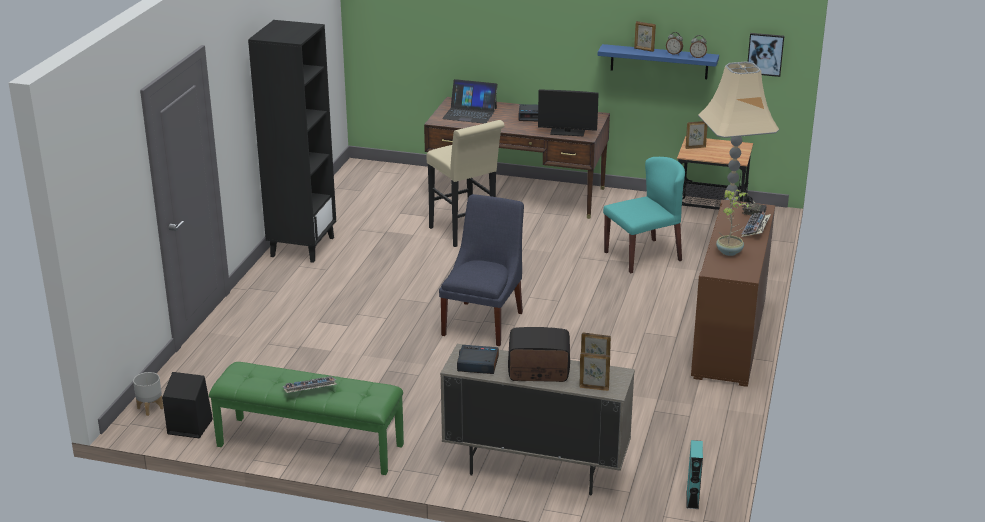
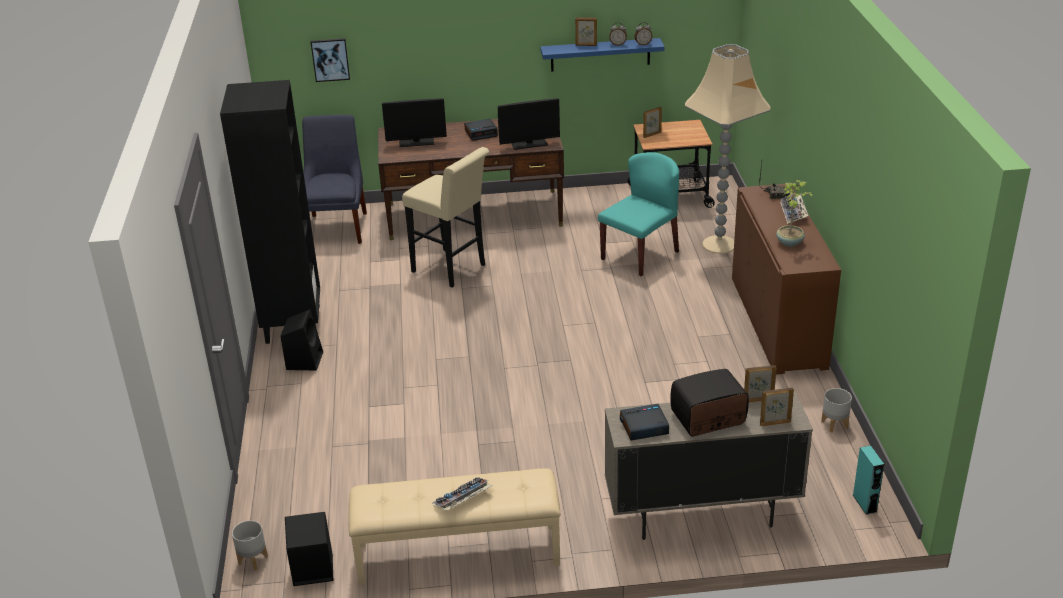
camera: 20 degrees left, 5 degrees up
green bench [209,362,404,475] -> beige bench [348,468,561,585]
blue chair [439,194,524,346] -> blue chair moved to [302,115,367,244]
laptop [442,79,498,123] -> monitor [382,98,447,147]
picture [748,33,784,77] -> picture moved to [311,38,350,82]
none -> black speaker [280,309,323,370]
none -> grey planter [821,388,852,432]

